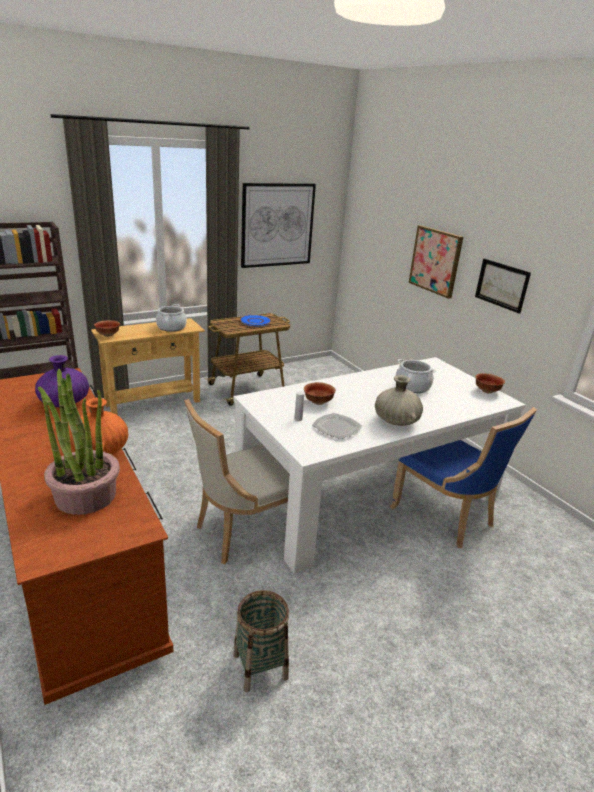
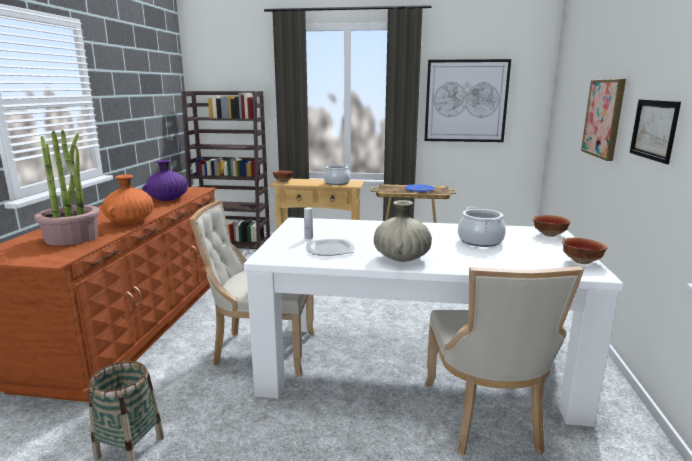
camera: 40 degrees right, 10 degrees down
bowl [304,382,336,405] -> bowl moved to [533,215,571,237]
blue chair [390,407,537,548] -> beige chair [425,266,584,456]

